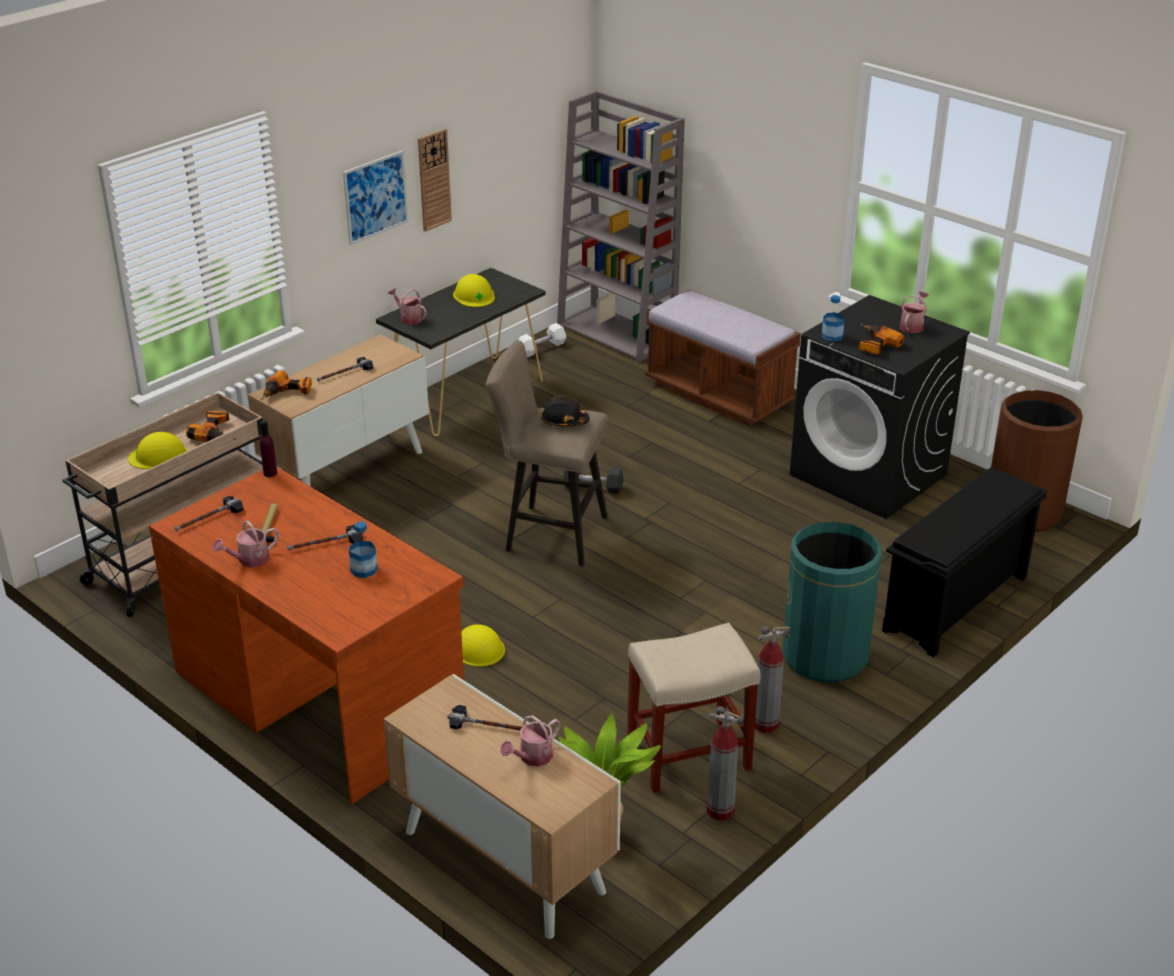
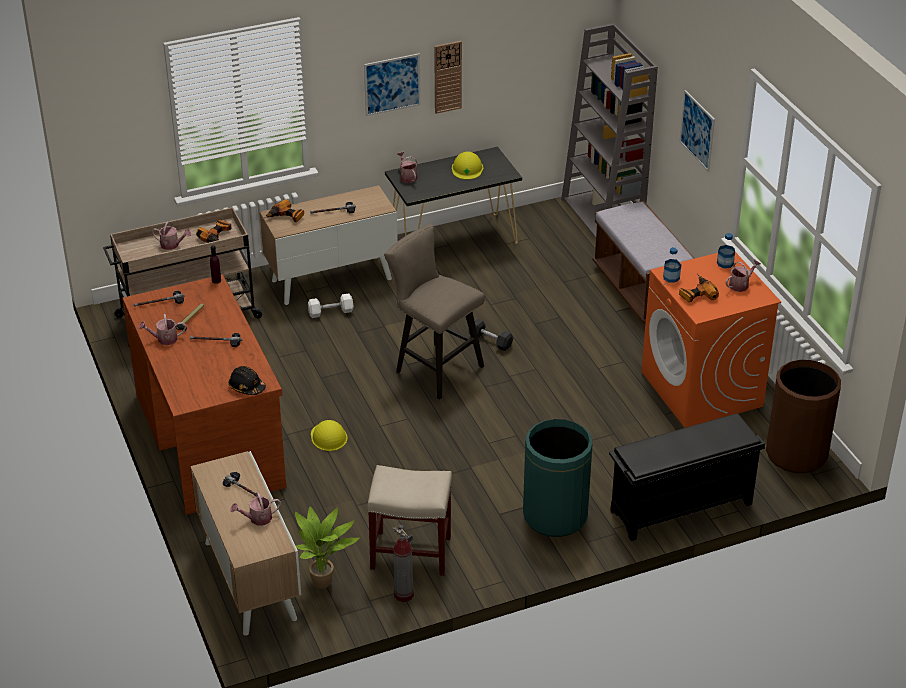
camera: 25 degrees right, 5 degrees up
yellow hard hat [128,432,187,469] -> watering can [152,221,191,250]
bottle [349,522,377,578] -> bottle moved to [717,233,735,269]
white dumbbell [518,323,567,357] -> white dumbbell moved to [308,293,354,318]
black hard hat [541,395,590,426] -> black hard hat moved to [228,366,266,395]
fire extinguisher [755,626,790,733] -> none
black washing machine [790,295,970,519] -> orange washing machine [641,252,781,428]
none -> picture [679,90,715,172]

